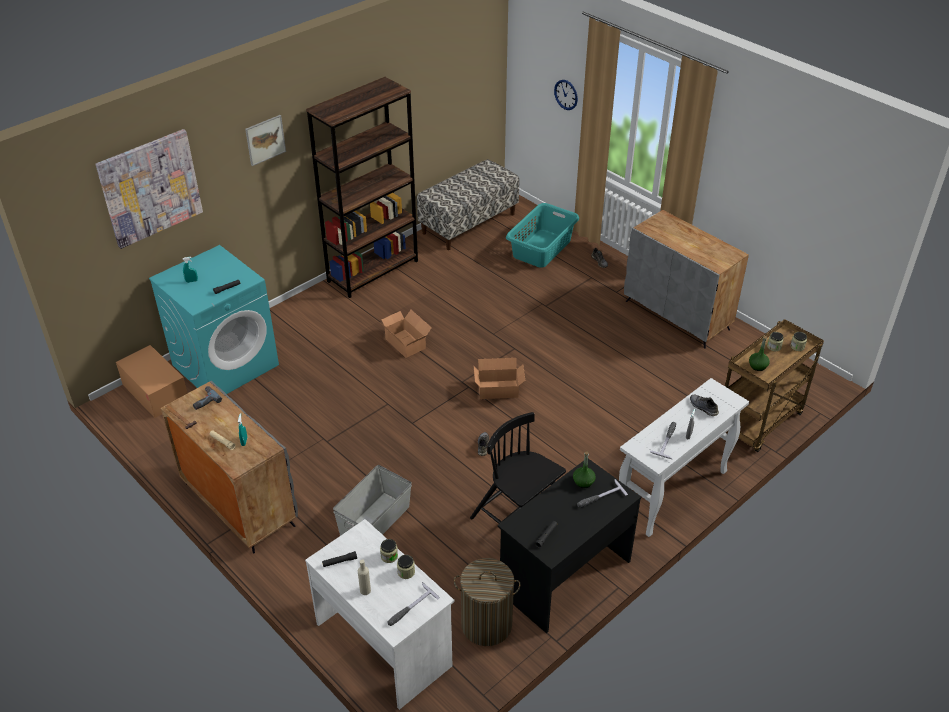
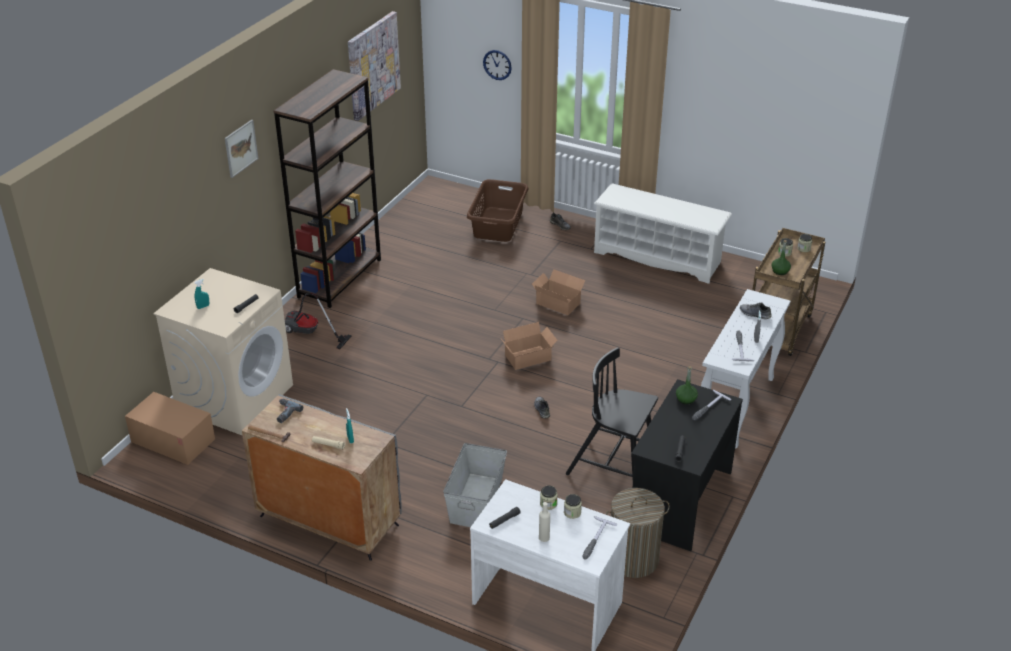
camera: 20 degrees left, 5 degrees down
picture [95,129,203,249] -> picture moved to [348,11,401,121]
turquoise washing machine [149,245,279,394] -> beige washing machine [153,268,293,435]
cardboard box [381,310,432,358] -> cardboard box moved to [532,269,585,315]
bench [417,159,519,250] -> none
turquoise laundry basket [506,203,579,268] -> brown laundry basket [467,179,528,242]
grey cabinet [624,210,749,349] -> white shoe rack [594,183,732,284]
none -> vacuum cleaner [285,292,352,349]

